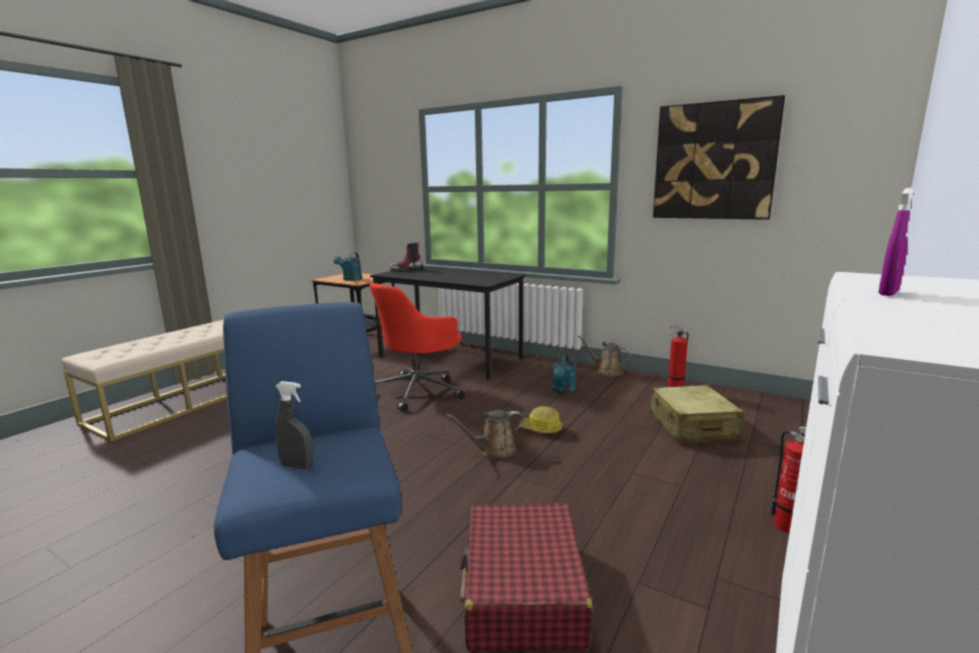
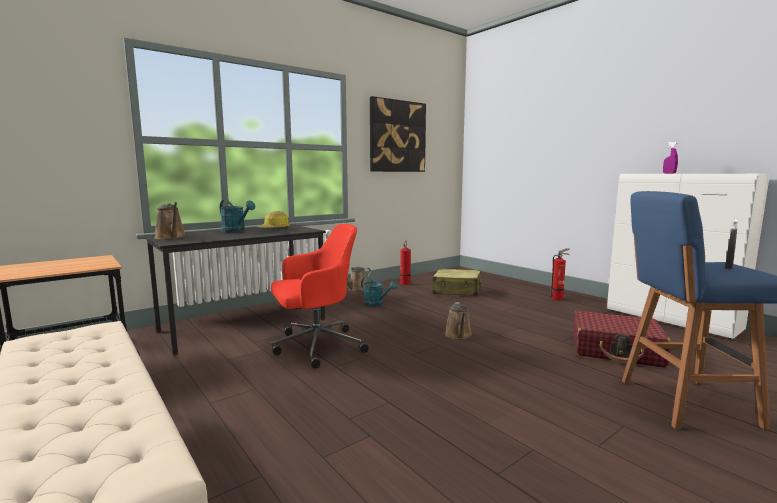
camera: 70 degrees left, 5 degrees down
turquoise watering can [334,252,362,281] -> turquoise watering can moved to [220,200,255,232]
red office chair [369,282,465,412] -> red office chair turned 90 degrees counterclockwise [271,224,369,368]
boot [390,240,423,272] -> brown watering can [154,202,186,239]
hard hat [519,406,563,434] -> hard hat moved to [257,211,290,228]

